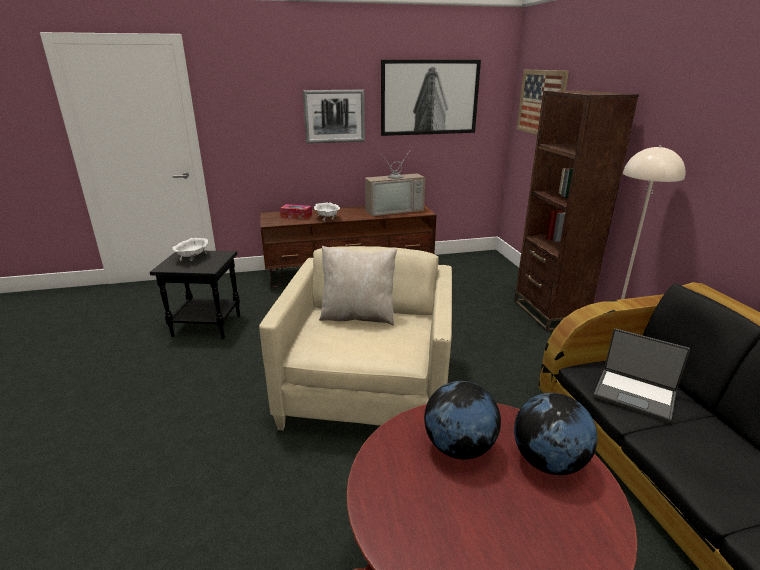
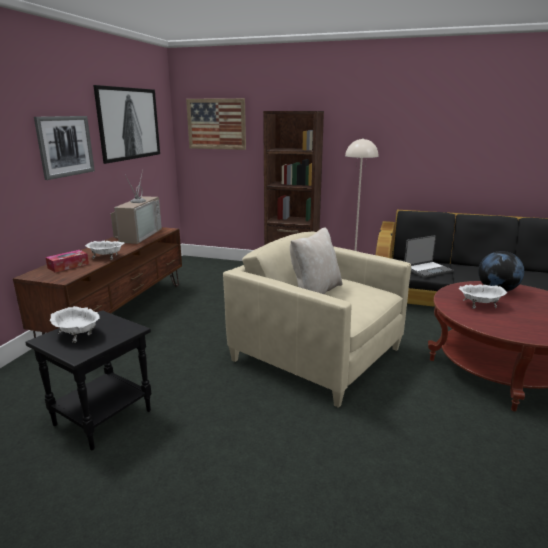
camera: 60 degrees left, 5 degrees down
globe [424,381,501,459] -> white bowl [459,285,507,309]

